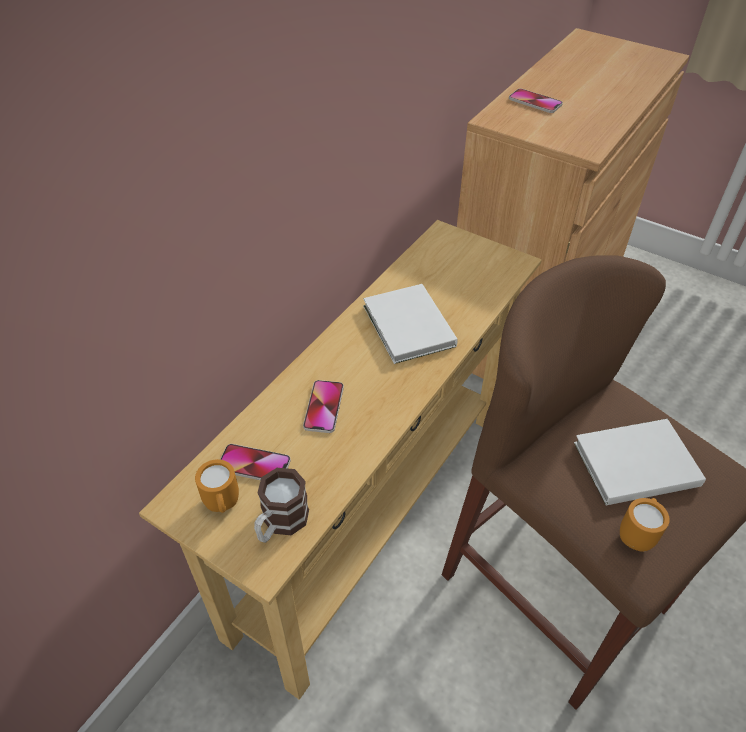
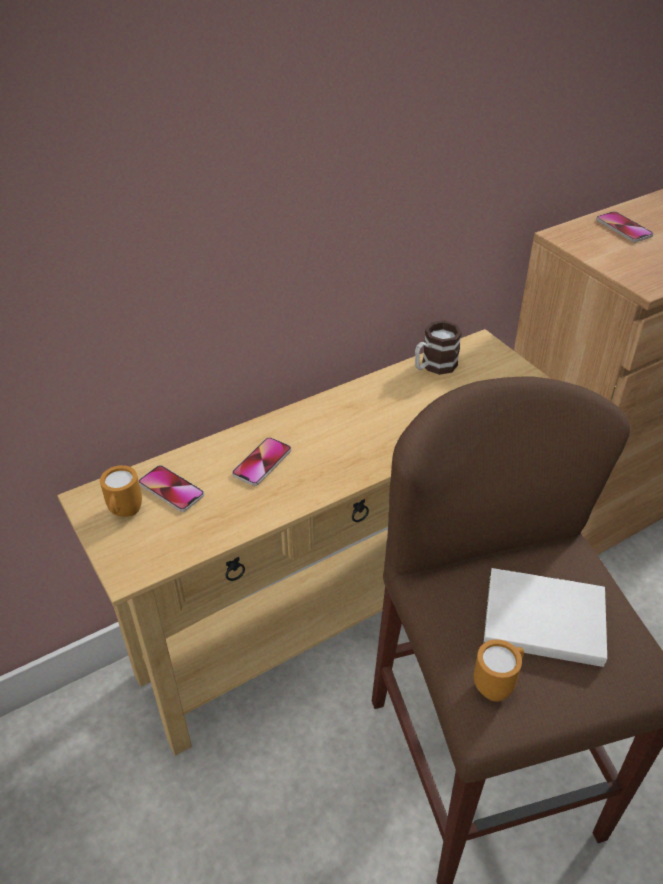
camera: 25 degrees right, 5 degrees down
mug [254,468,309,543] -> mug moved to [415,321,462,375]
white book [363,284,458,364] -> none

